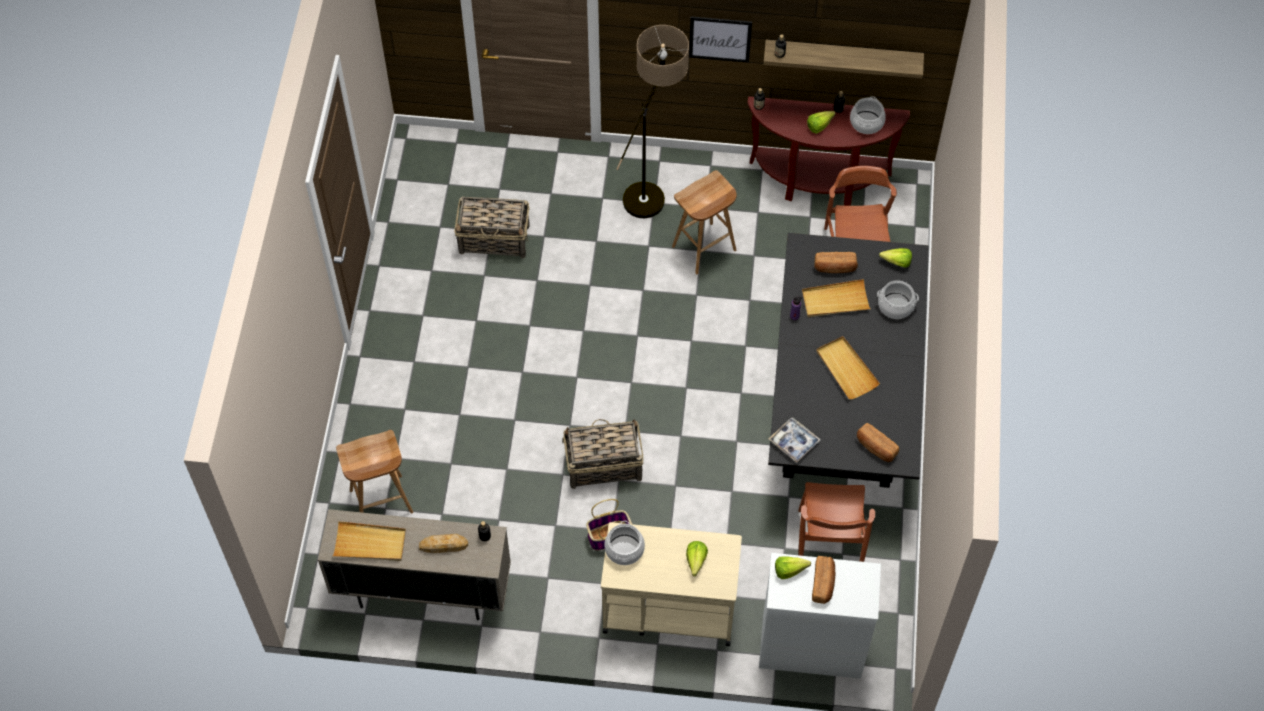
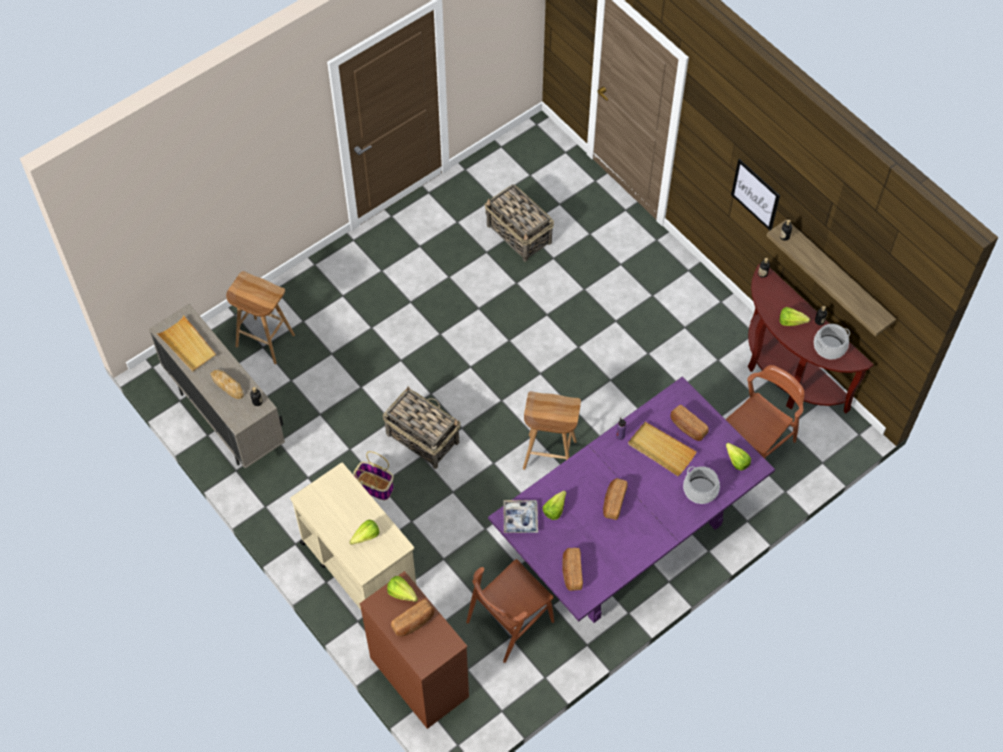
camera: 45 degrees right, 0 degrees up
cooking pot [604,521,645,565] -> none
floor lamp [617,25,689,218] -> none
brown stool [672,170,737,274] -> brown stool moved to [523,391,581,470]
white dresser [759,553,881,679] -> brown dresser [360,571,469,729]
black dining table [768,233,929,488] -> purple dining table [488,376,775,623]
beige tray [816,336,880,400] -> bread [603,478,628,520]
none -> lettuce [543,491,566,520]

